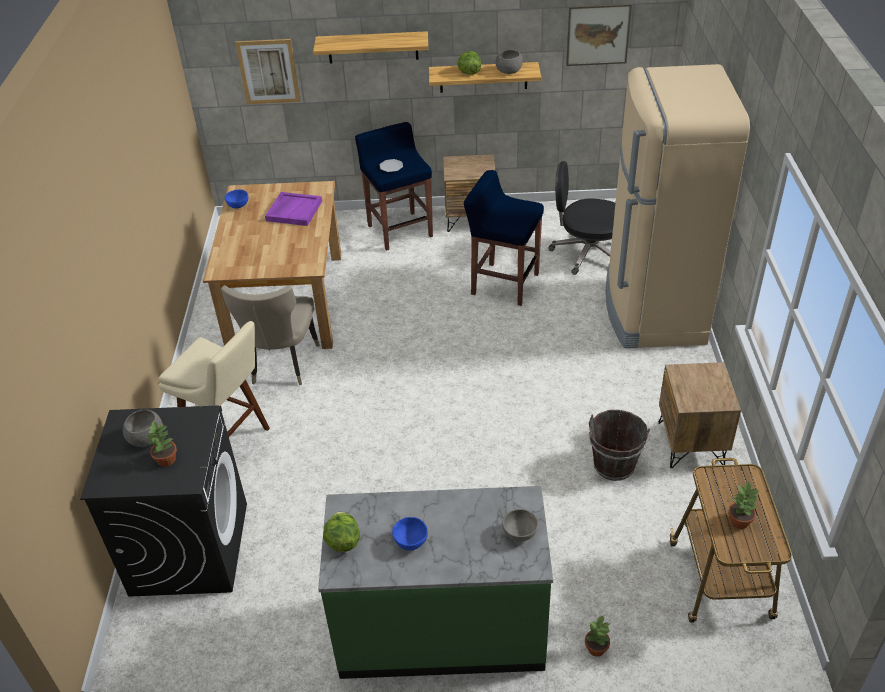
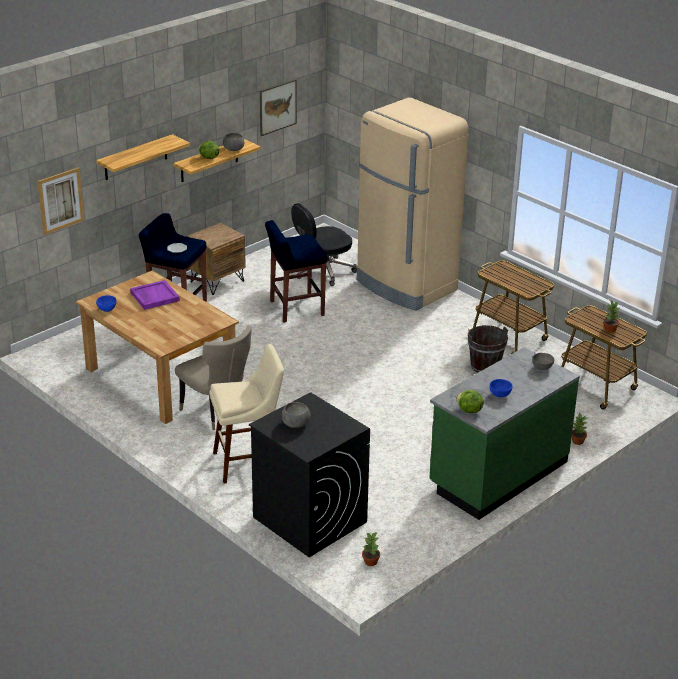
camera: 45 degrees left, 10 degrees down
potted plant [147,420,177,467] -> potted plant moved to [362,532,380,566]
brown nightstand [658,362,741,468] -> cart [467,261,554,354]

